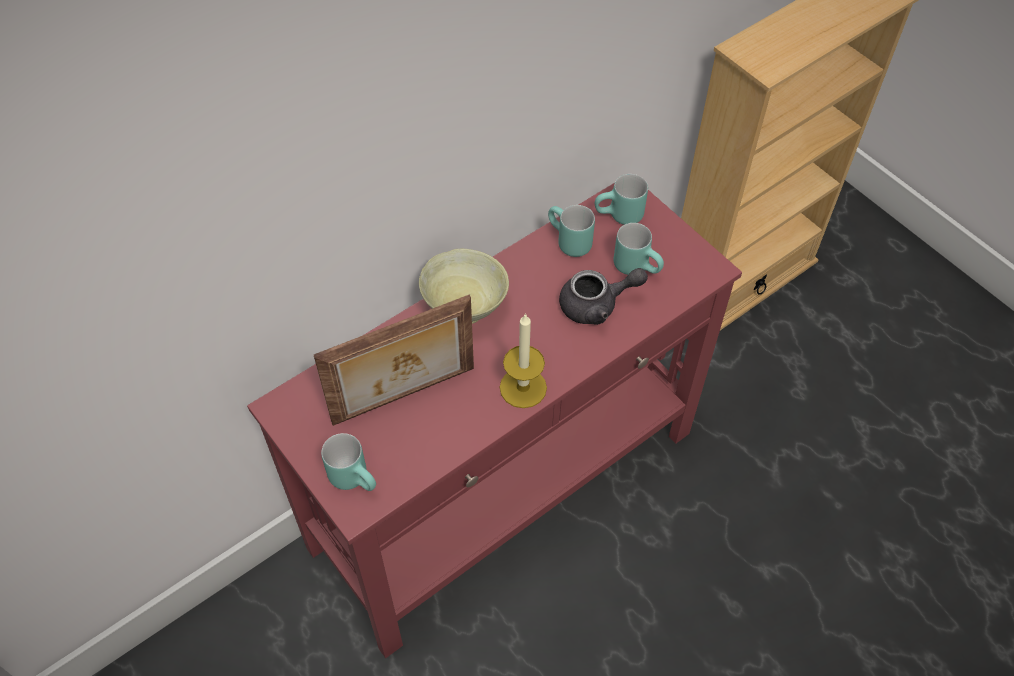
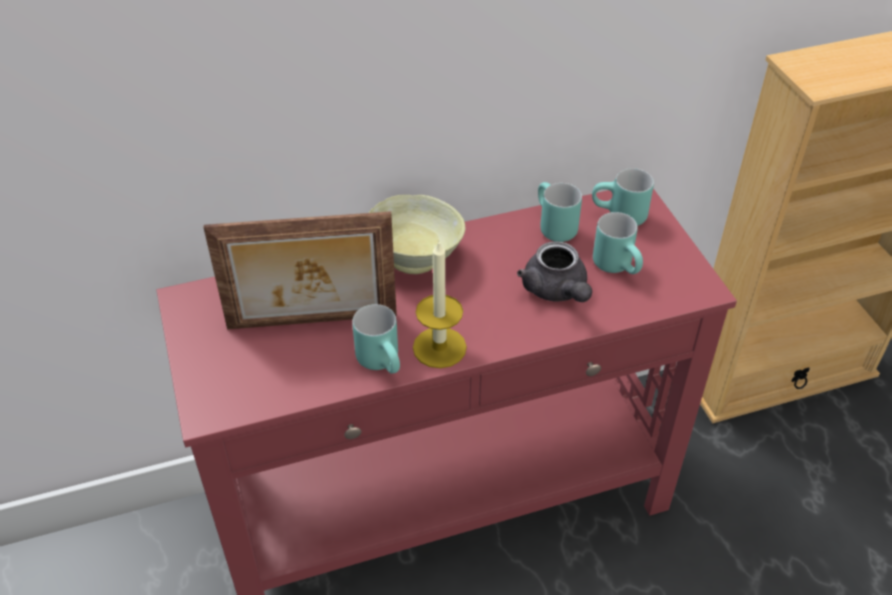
camera: 20 degrees right, 10 degrees down
turquoise mug [321,433,376,491] -> turquoise mug moved to [352,304,400,374]
grey teapot [559,268,648,325] -> grey teapot turned 60 degrees clockwise [517,241,592,302]

